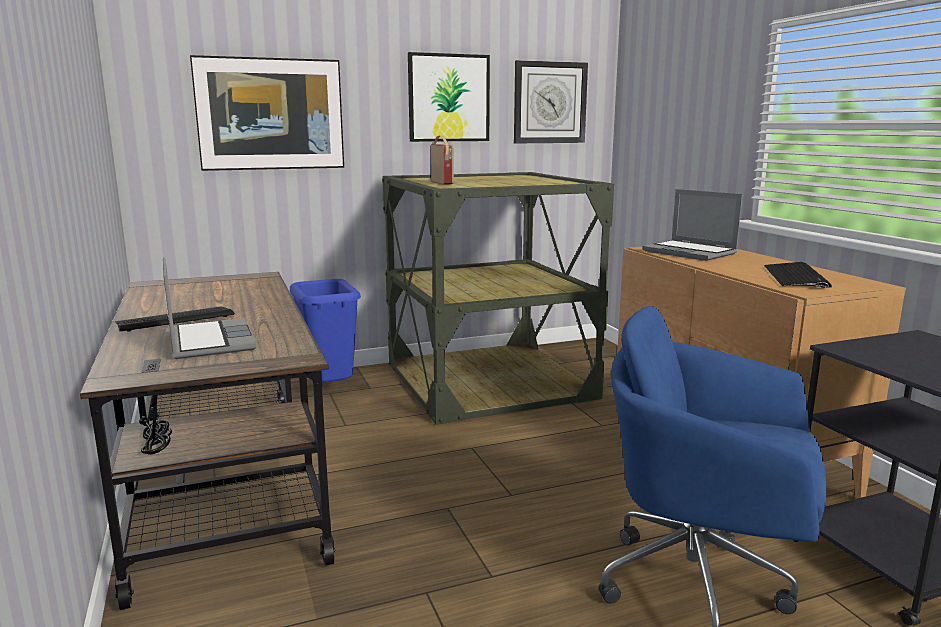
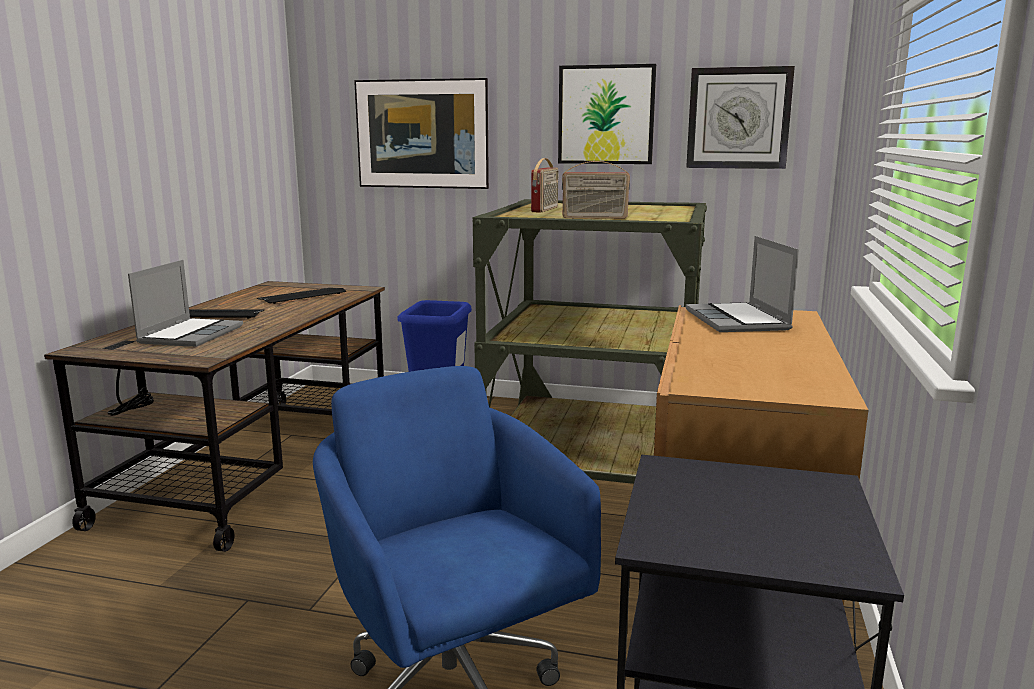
camera: 35 degrees right, 0 degrees up
keyboard [764,262,832,288] -> keyboard moved to [257,288,346,304]
none -> radio [562,161,630,219]

